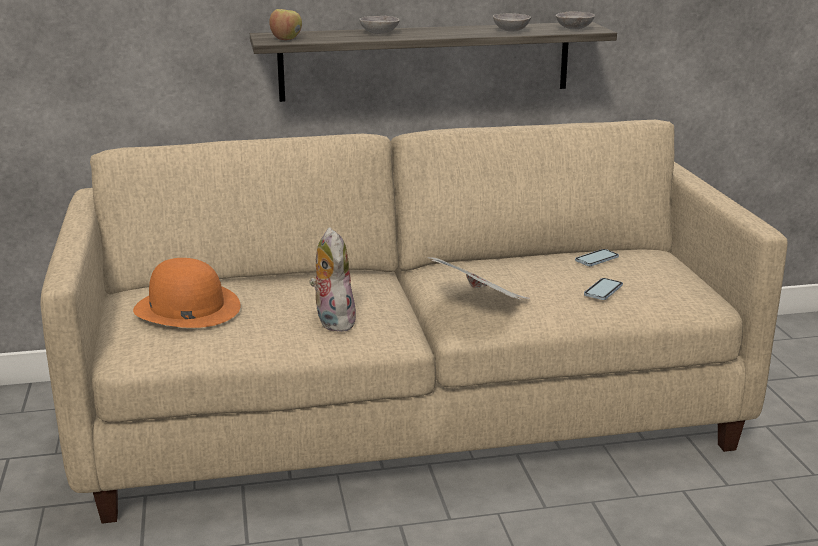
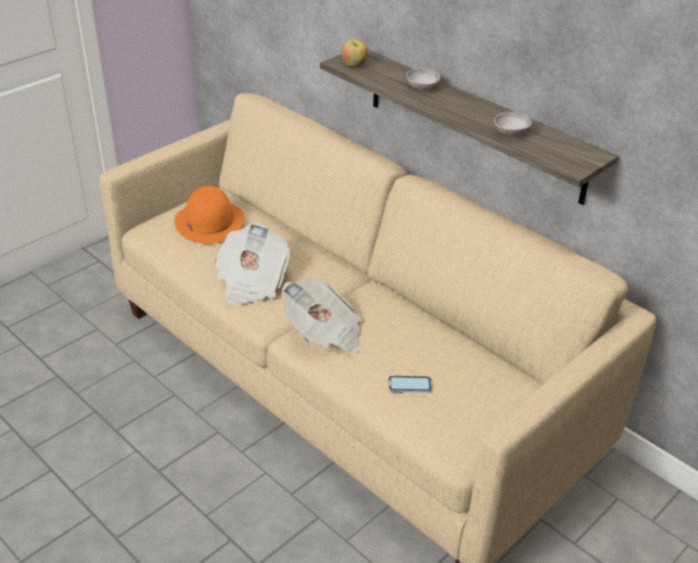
camera: 55 degrees right, 15 degrees up
plush toy [309,227,356,332] -> newspaper [214,223,291,305]
grey bowl [556,11,595,29] -> none
phone [575,249,619,266] -> none

